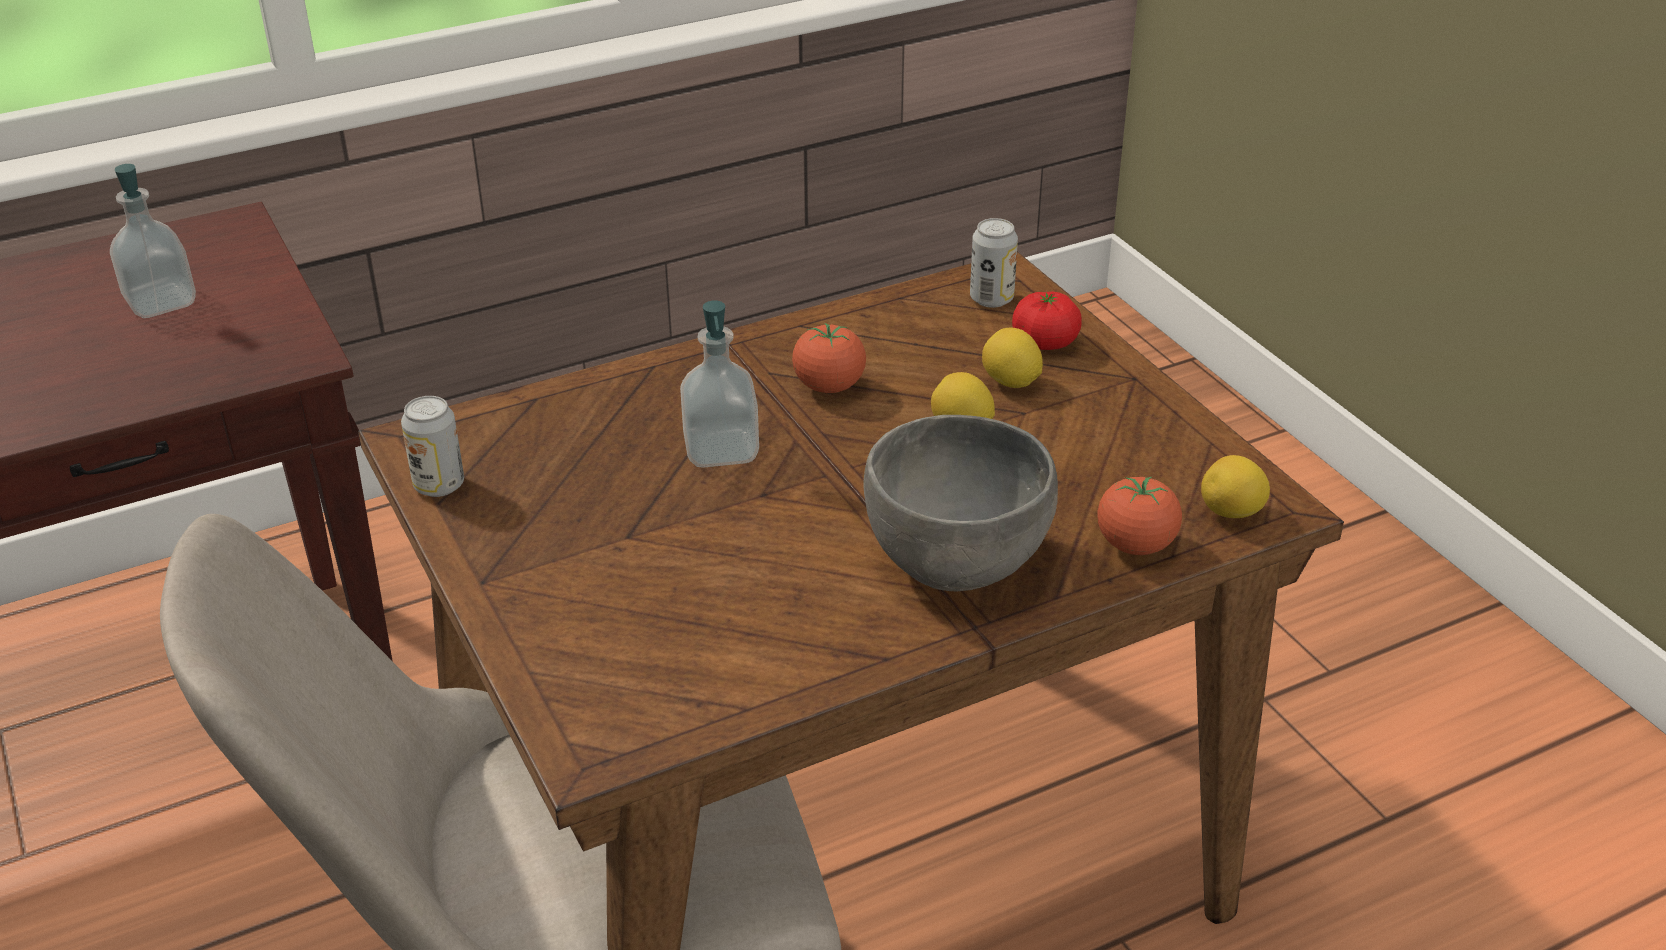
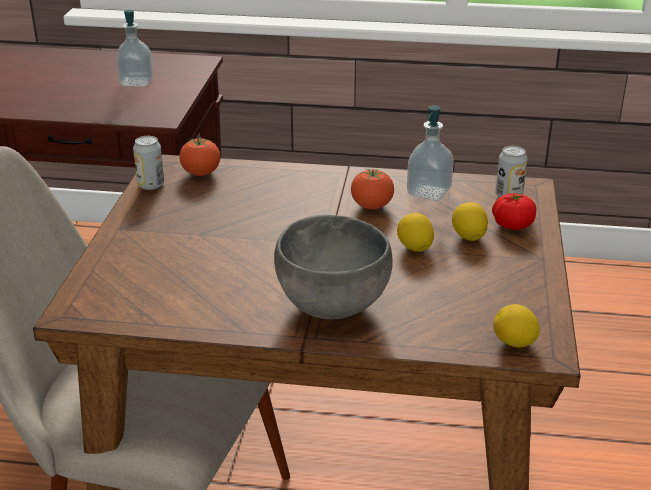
camera: 35 degrees right, 5 degrees down
soap dispenser [680,301,759,468] -> soap dispenser moved to [407,105,454,201]
tomato [1097,477,1182,555] -> tomato moved to [179,138,220,176]

